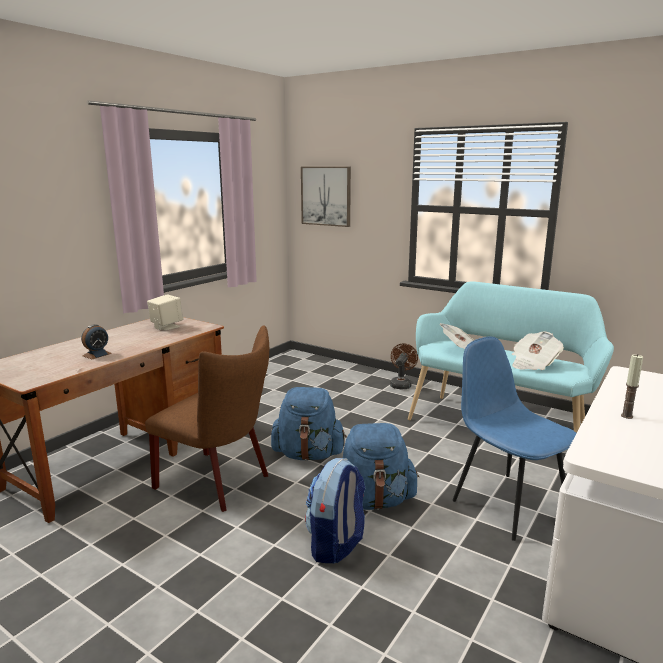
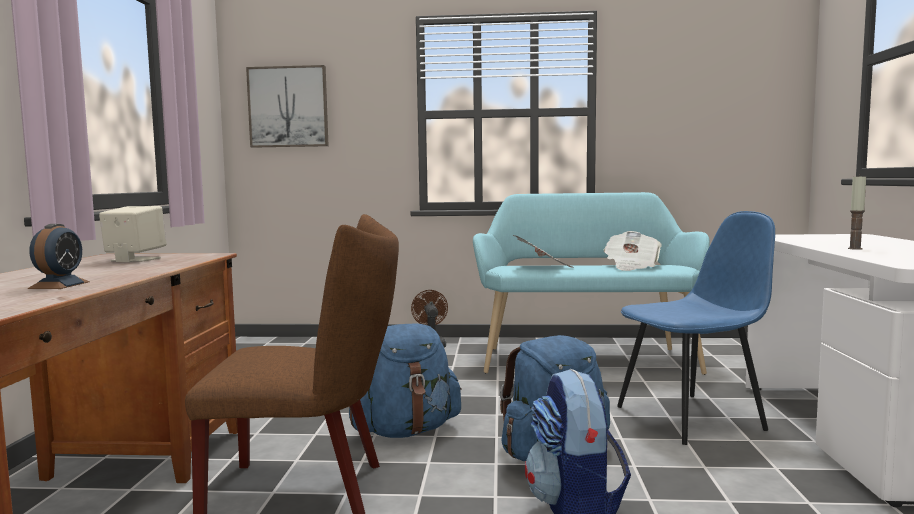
camera: 30 degrees left, 10 degrees down
blue chair [453,336,576,541] -> blue chair turned 135 degrees clockwise [617,211,775,445]

